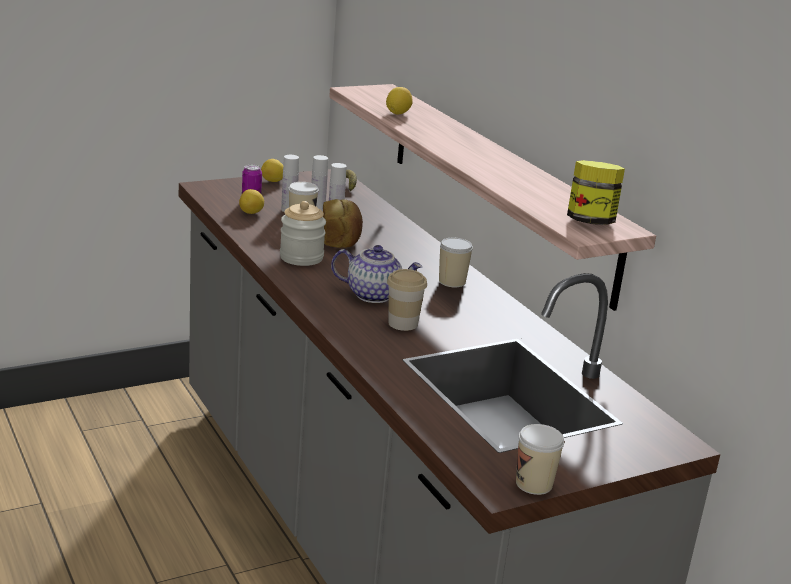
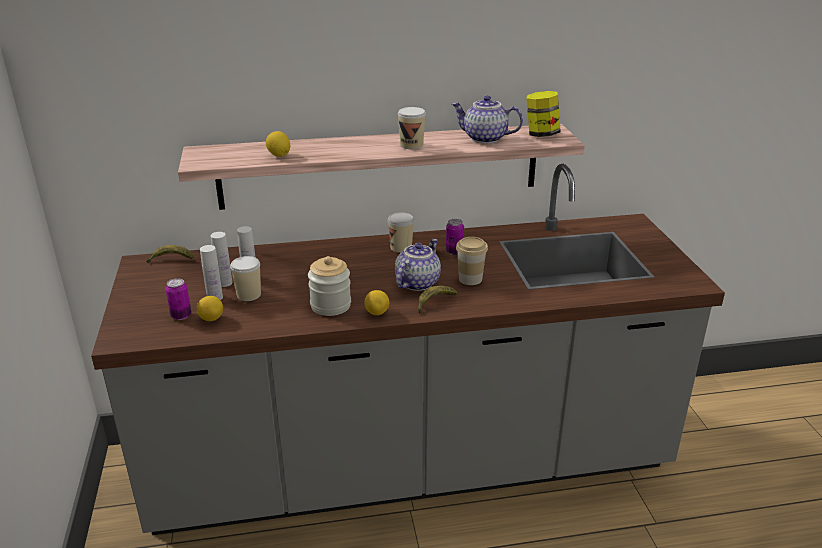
camera: 70 degrees left, 5 degrees up
lemon [261,159,283,182] -> lemon moved to [364,290,389,315]
bread [323,199,363,248] -> none
cup [516,424,564,495] -> cup moved to [398,107,426,149]
none -> banana [418,286,457,314]
none -> can [446,219,464,255]
none -> teapot [452,96,523,143]

